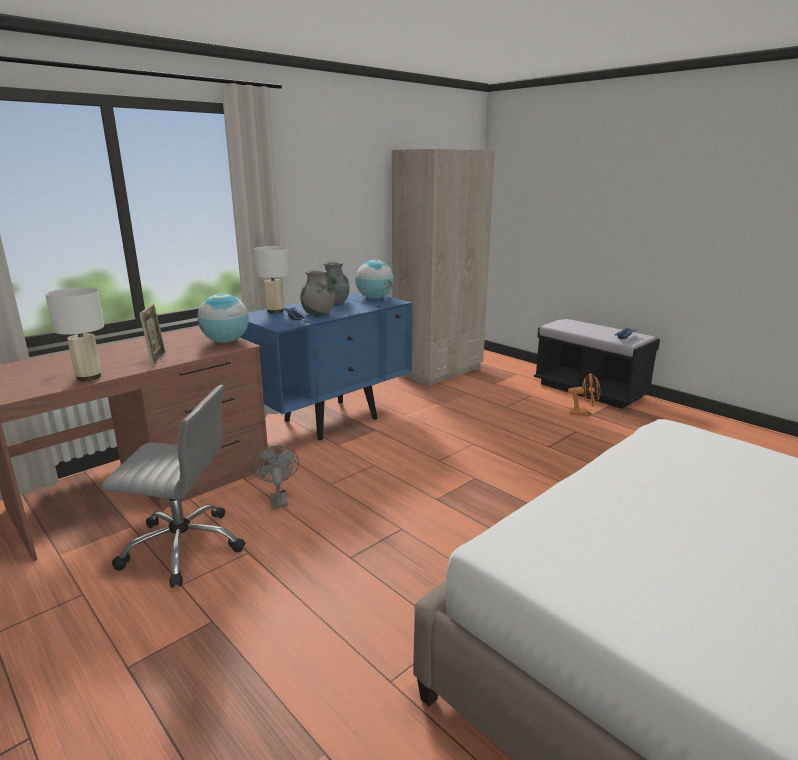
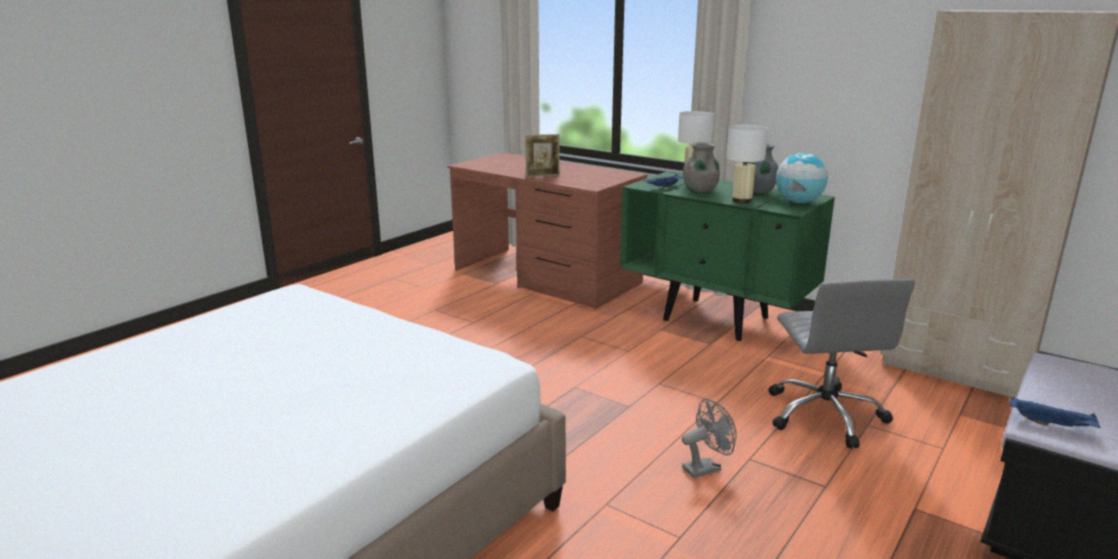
camera: 80 degrees right, 0 degrees up
white table lamp [45,287,104,381] -> white table lamp moved to [727,125,768,203]
grey office chair [101,385,245,588] -> grey office chair moved to [769,279,915,448]
globe [198,293,249,343] -> none
blue dresser [240,292,413,440] -> green dresser [620,172,835,341]
grey fan [252,446,299,509] -> grey fan moved to [682,399,737,478]
orange fan [568,373,600,417] -> none

